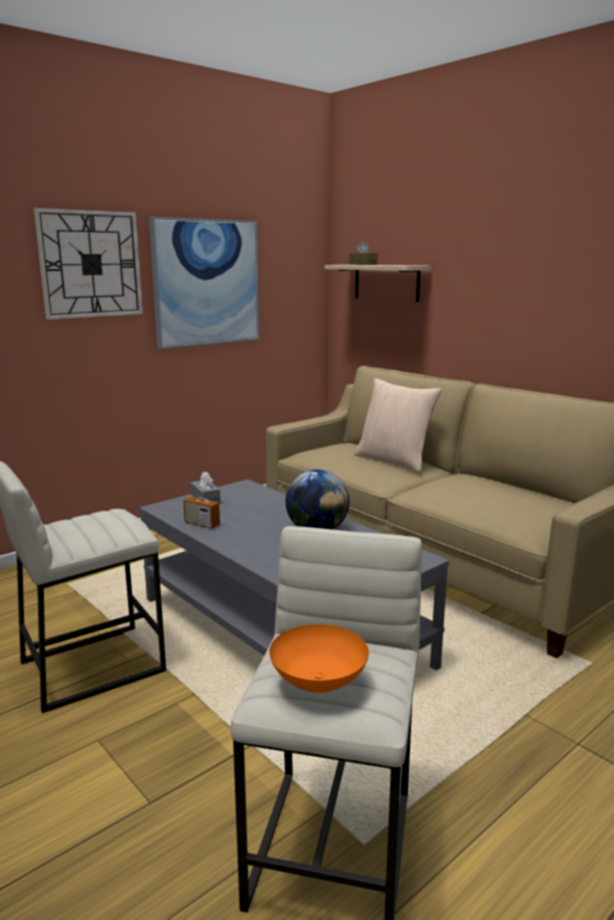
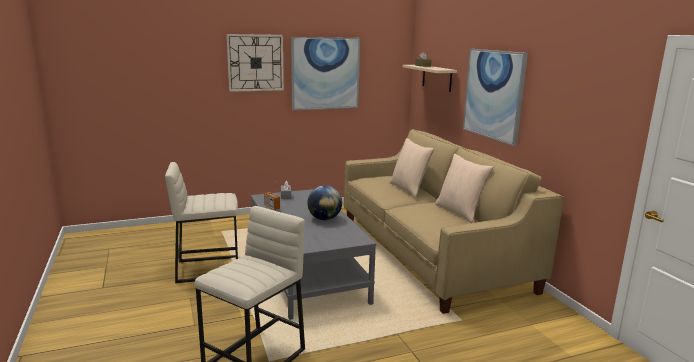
camera: 20 degrees right, 0 degrees up
orange bowl [269,624,369,693] -> none
none -> beige pillow [435,154,493,223]
none -> picture [463,49,528,146]

